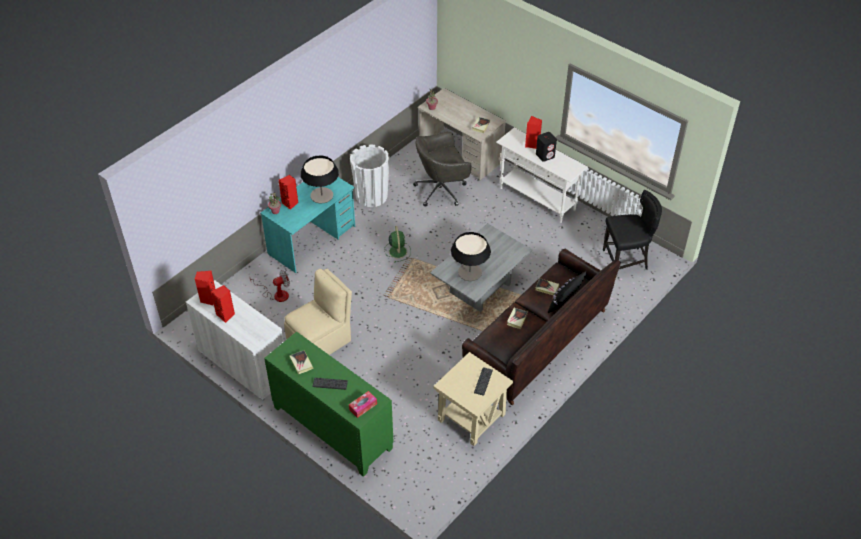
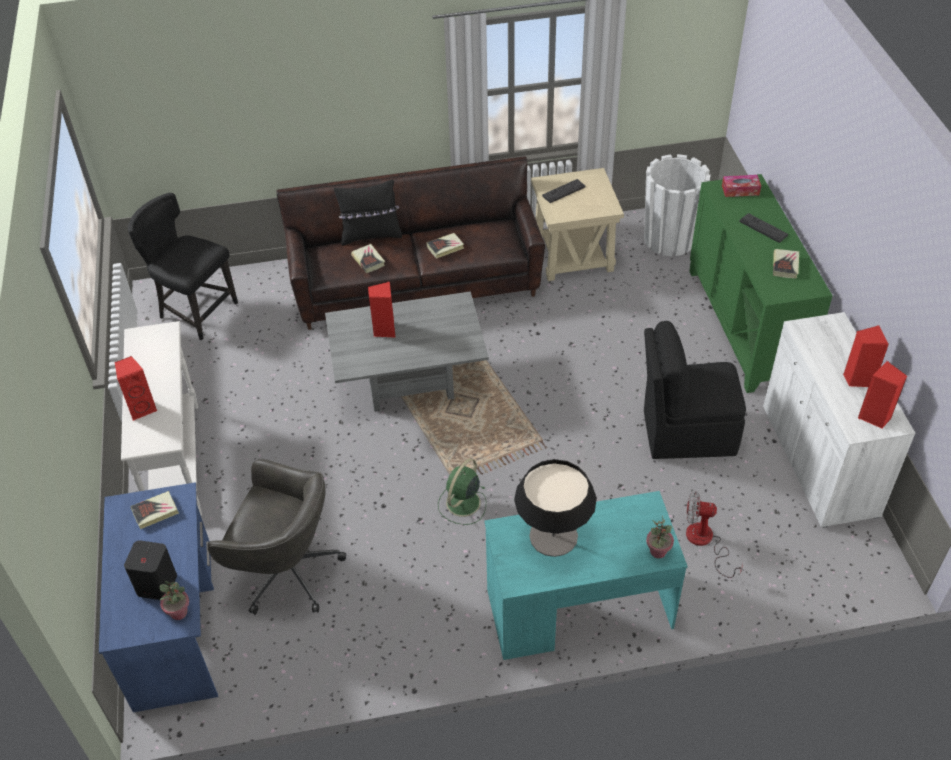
camera: 140 degrees left, 0 degrees up
red speaker [279,175,298,210] -> red speaker moved to [368,282,396,338]
beige chair [284,269,352,355] -> black chair [644,321,746,459]
white planter [350,144,389,207] -> white planter moved to [644,154,711,256]
beige desk [417,88,506,181] -> blue desk [99,482,218,712]
table lamp [451,232,491,281] -> none
black speaker [536,132,557,162] -> black speaker moved to [124,540,177,600]

